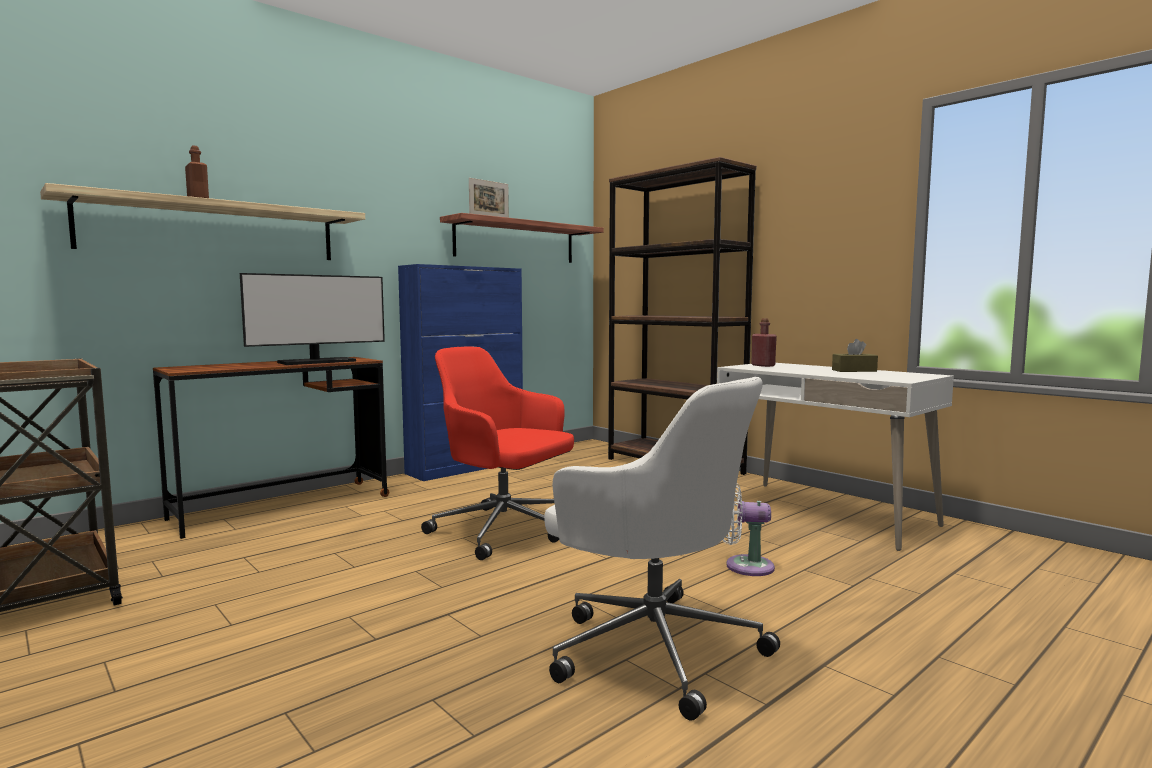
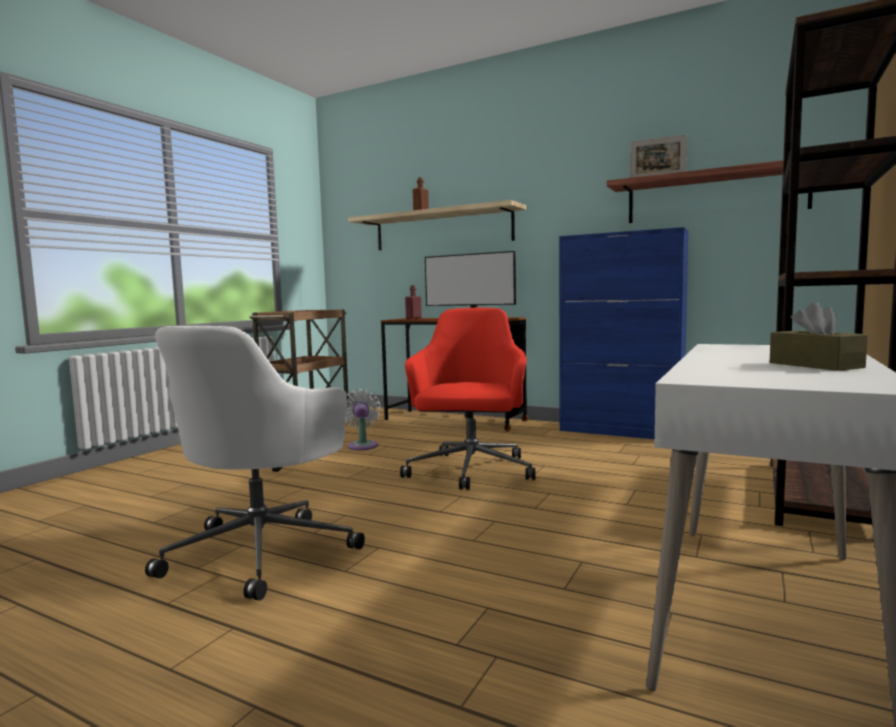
camera: 70 degrees right, 0 degrees up
white fan [723,483,775,576] -> white fan moved to [345,389,381,450]
red bottle [751,318,777,367] -> red bottle moved to [405,285,422,319]

